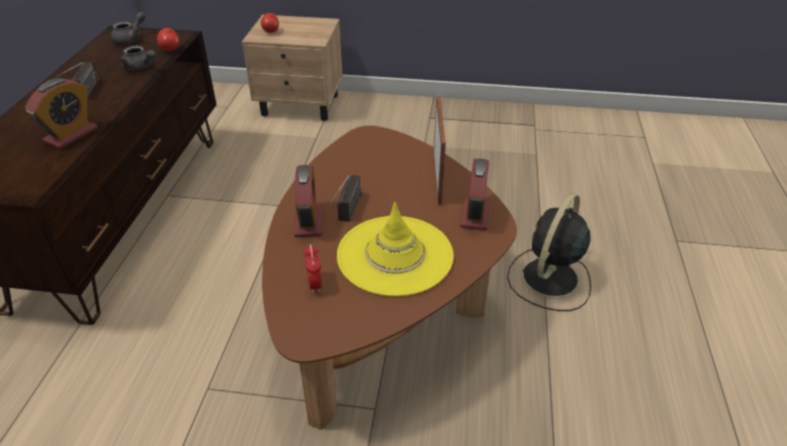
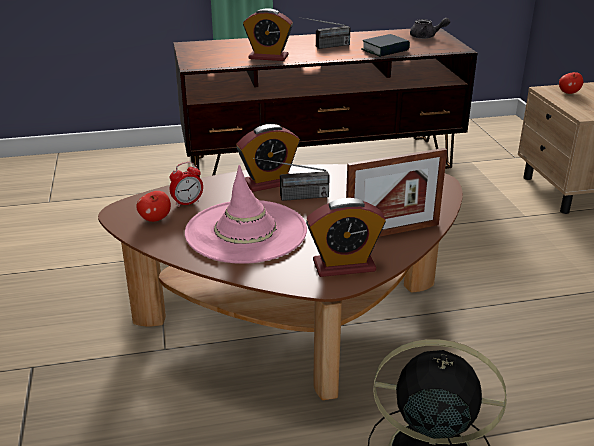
camera: 70 degrees right, 10 degrees down
grey teapot [119,46,156,70] -> book [361,34,410,57]
apple [157,28,179,51] -> apple moved to [136,191,171,222]
yellow hat [337,202,454,296] -> pink hat [185,165,307,264]

